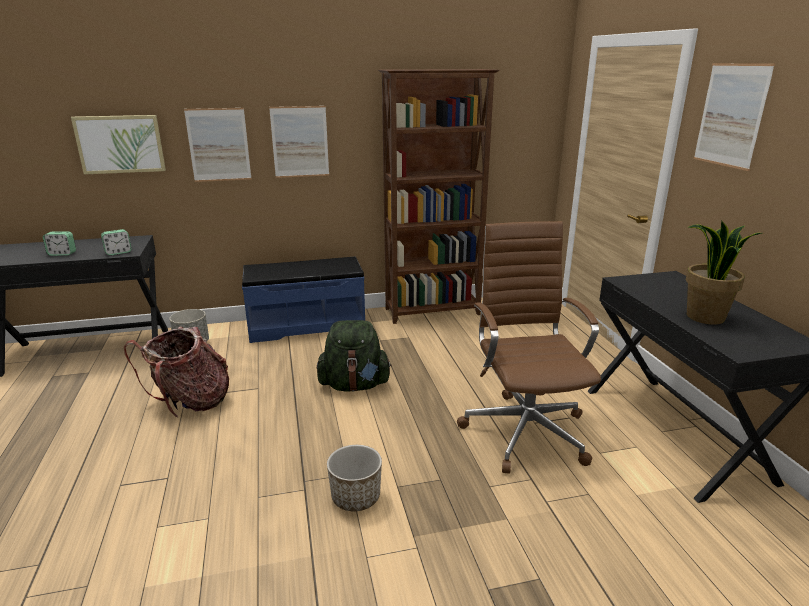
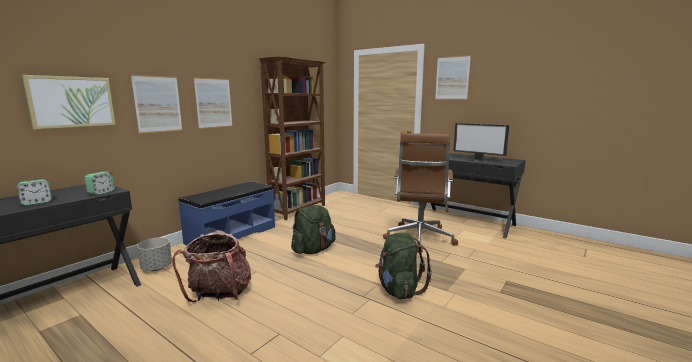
camera: 40 degrees left, 10 degrees down
planter [327,445,382,511] -> green backpack [375,233,432,299]
brown office chair [457,221,601,474] -> brown office chair turned 120 degrees counterclockwise [383,133,458,253]
potted plant [686,221,762,325] -> monitor [453,123,509,162]

